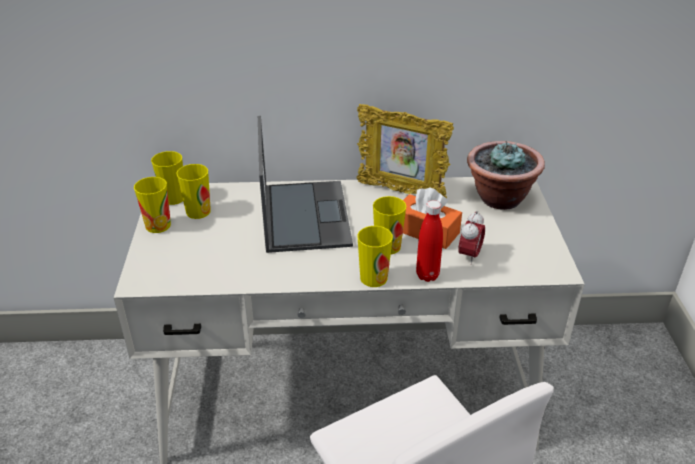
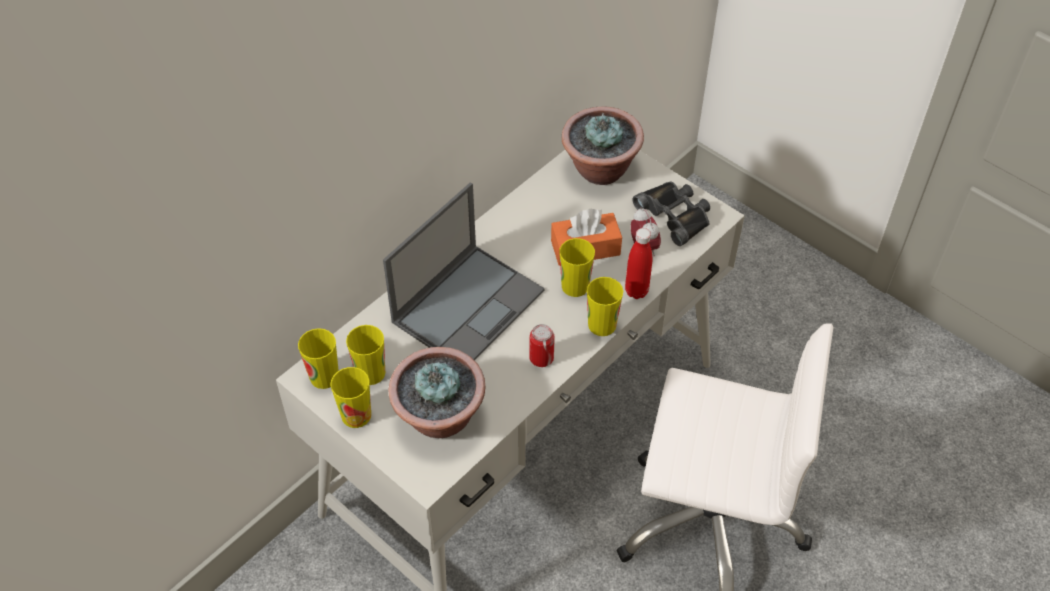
camera: 45 degrees left, 15 degrees up
laptop [258,116,353,253] -> laptop turned 90 degrees clockwise [383,182,545,360]
picture frame [357,104,454,198] -> none
none -> potted plant [388,347,485,438]
none -> can [529,324,554,367]
none -> black binoculars [633,181,710,246]

